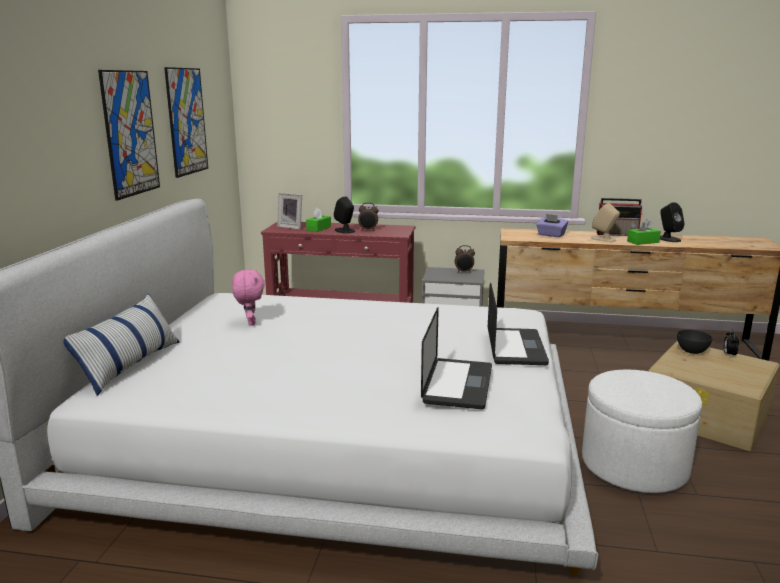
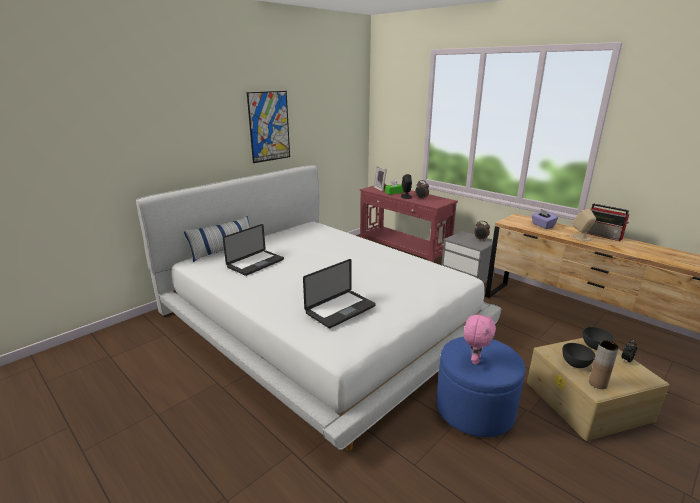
camera: 35 degrees right, 5 degrees up
picture [164,67,208,178] -> none
pink plush toy [232,269,265,326] -> pink plush toy moved to [464,315,496,365]
laptop [488,283,549,365] -> laptop moved to [223,224,284,276]
white ottoman [582,369,702,493] -> blue ottoman [436,337,526,437]
green tissue box [627,219,661,245] -> none
black speaker [660,202,685,242] -> none
none -> grey bowl [562,343,595,368]
none -> brown vase [589,340,619,389]

